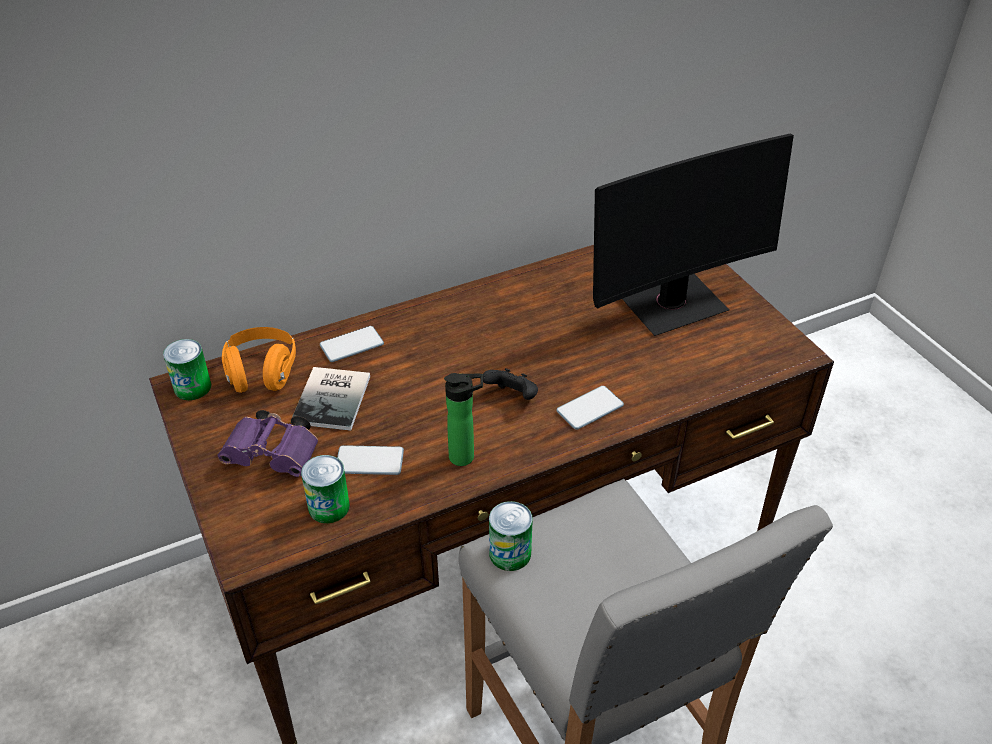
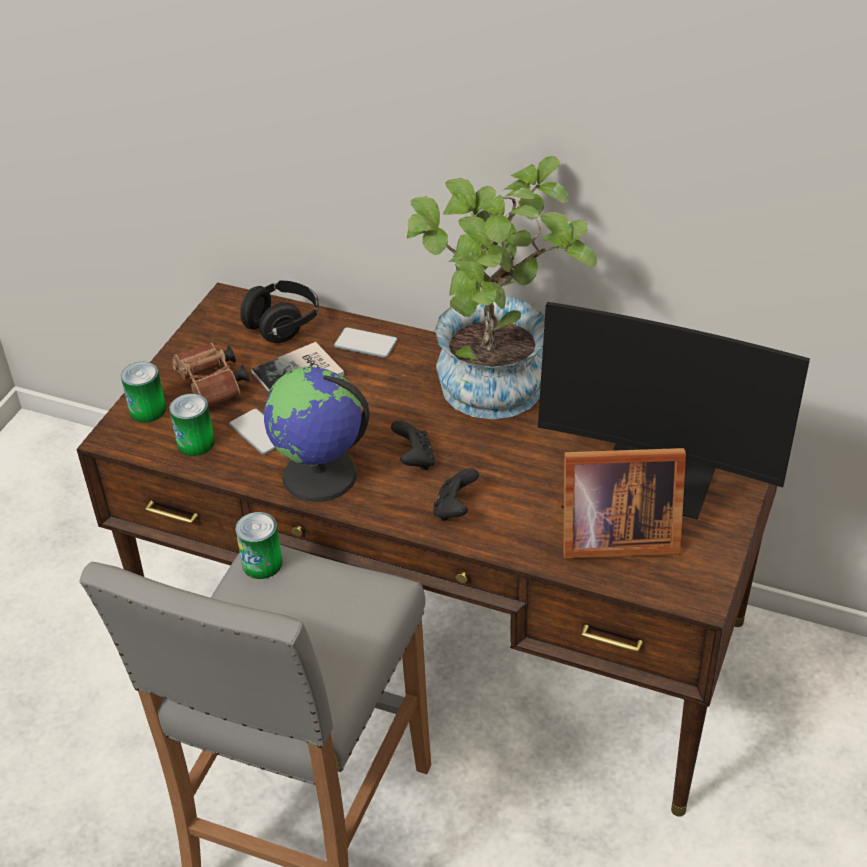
camera: 50 degrees right, 0 degrees up
can [163,339,211,400] -> can moved to [121,362,166,423]
purple binoculars [218,410,318,477] -> brown binoculars [171,343,250,407]
orange headphones [222,327,296,393] -> black headphones [240,280,319,343]
bottle [444,373,483,466] -> globe [264,366,370,502]
phone [556,386,624,430] -> black game controller [433,468,479,521]
none -> potted plant [407,156,597,419]
none -> picture frame [561,448,686,559]

